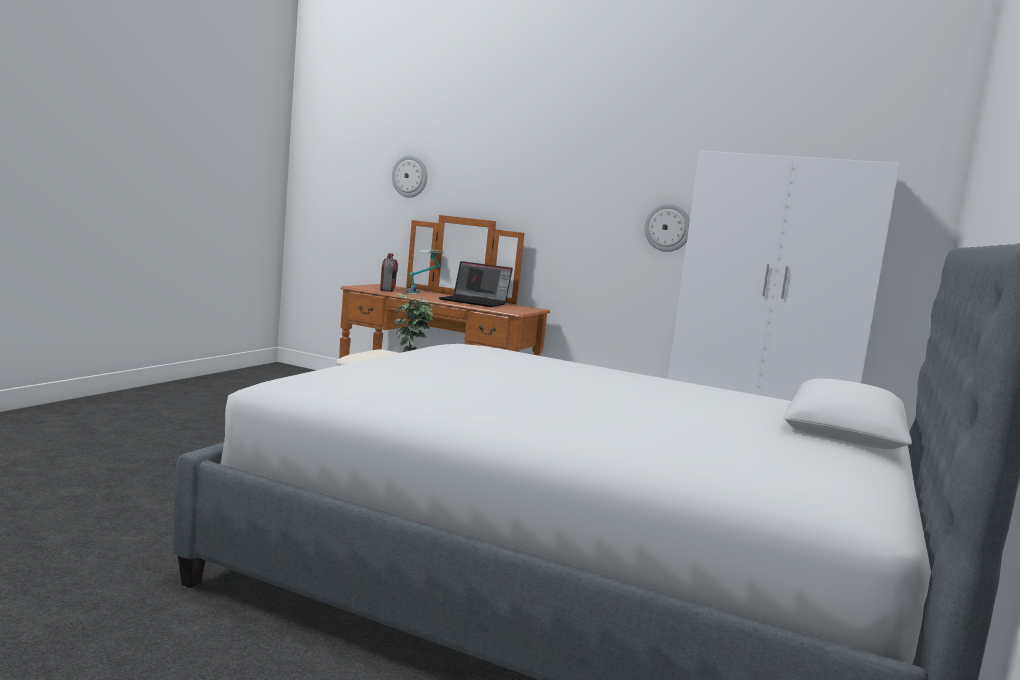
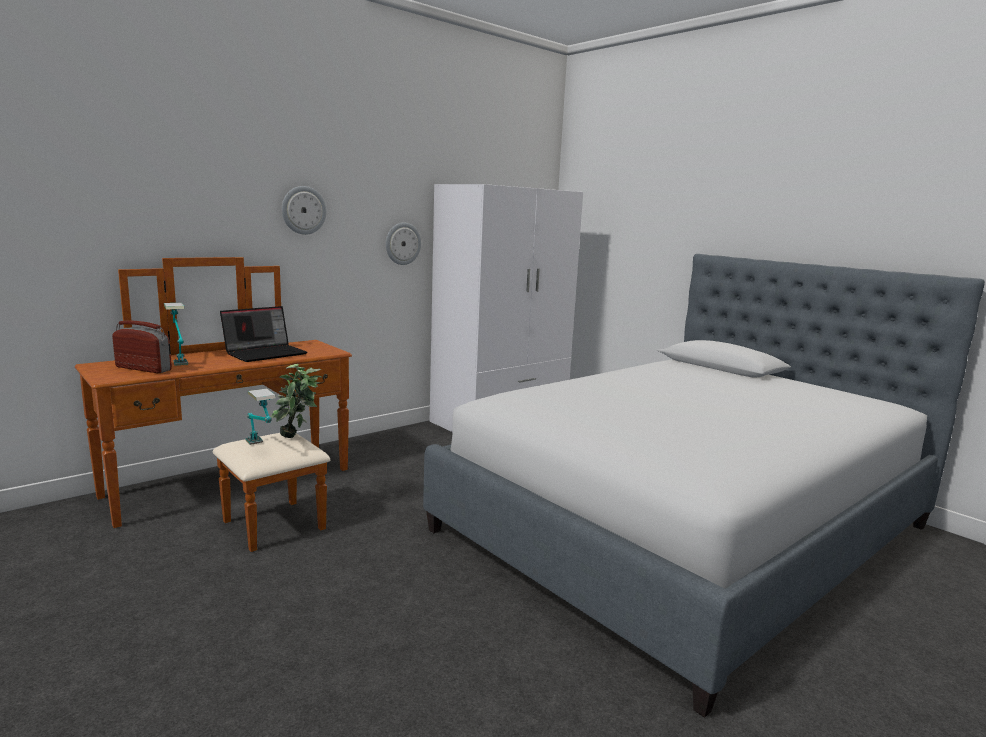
camera: 65 degrees left, 5 degrees up
wall clock [392,155,428,197] -> wall clock moved to [282,186,327,235]
none -> table lamp [245,388,276,445]

